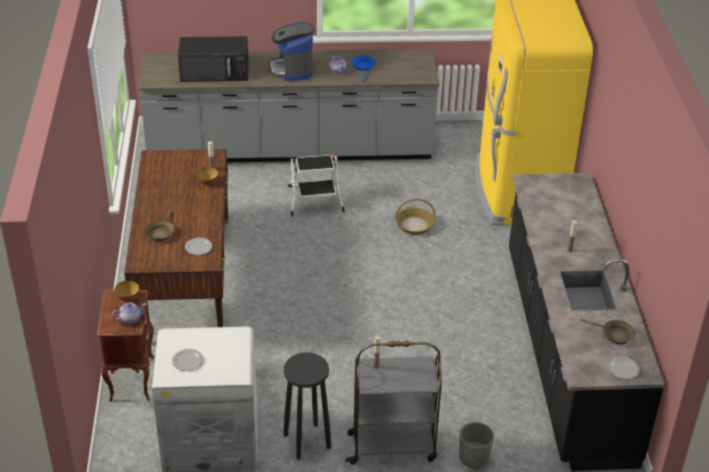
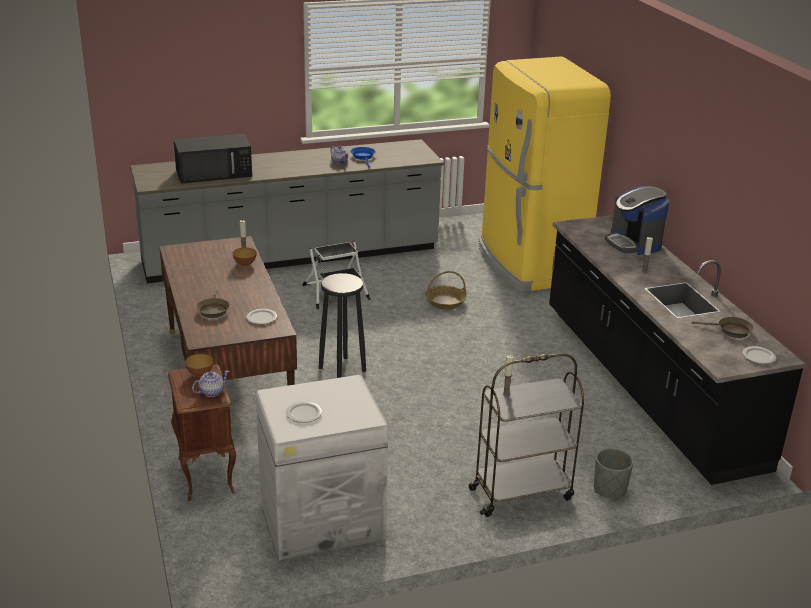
camera: 15 degrees left, 10 degrees down
coffee machine [269,21,314,81] -> coffee machine moved to [605,186,669,255]
black stool [284,352,331,460] -> black stool moved to [319,273,366,378]

